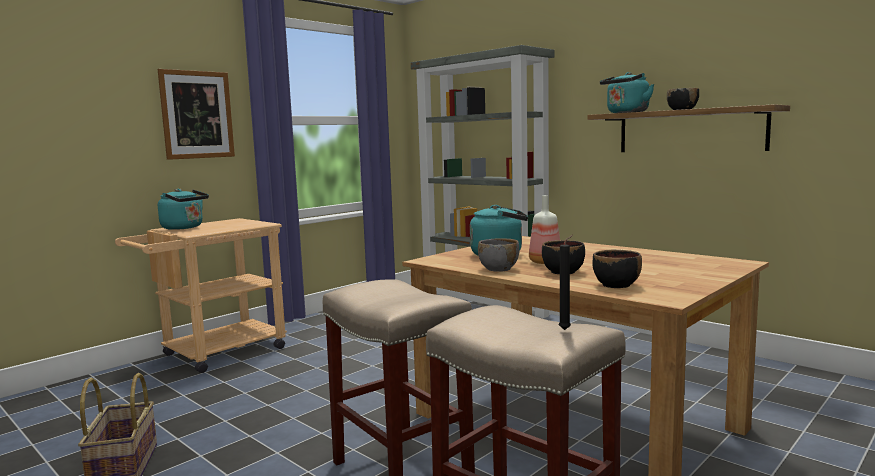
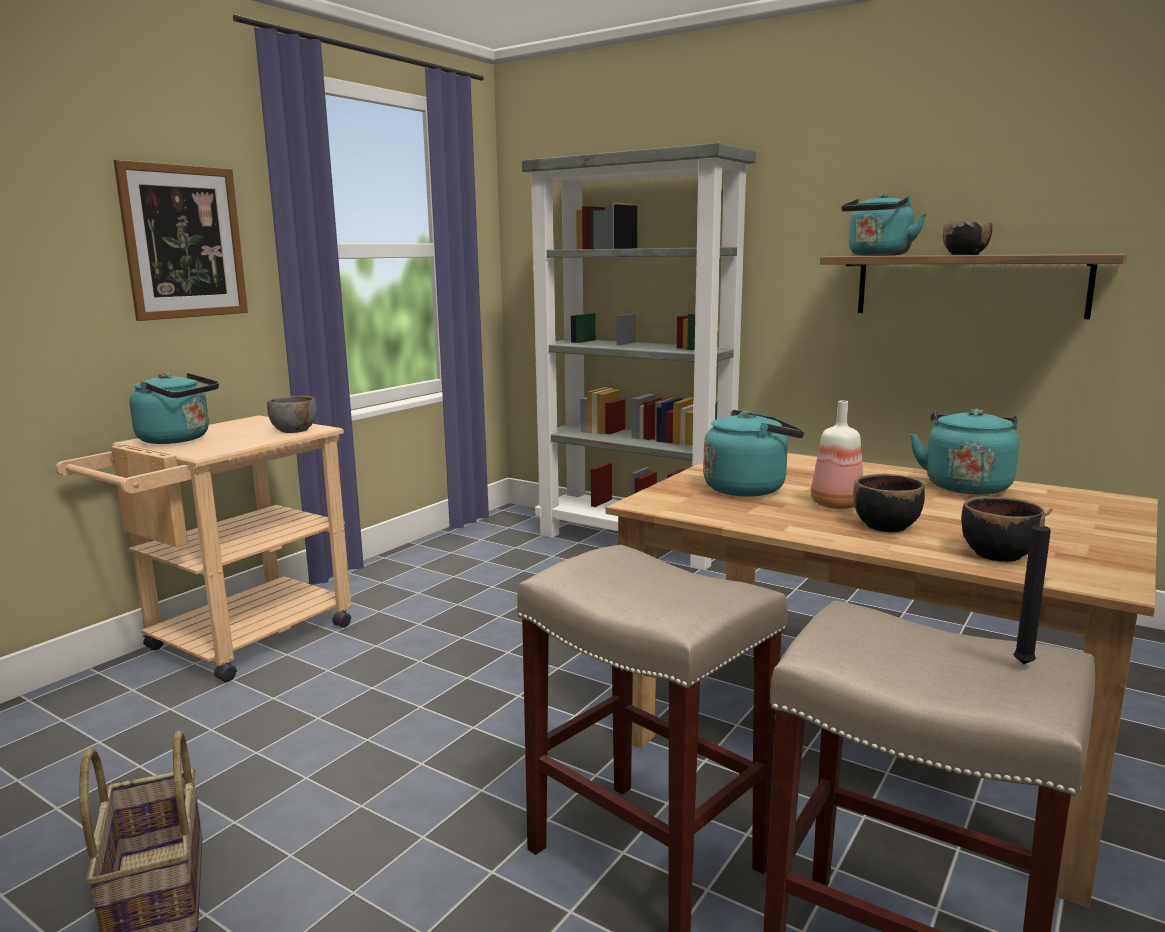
camera: 10 degrees left, 5 degrees up
grey bowl [478,238,519,272] -> grey bowl moved to [267,396,317,433]
none -> turquoise kettle [910,409,1019,494]

